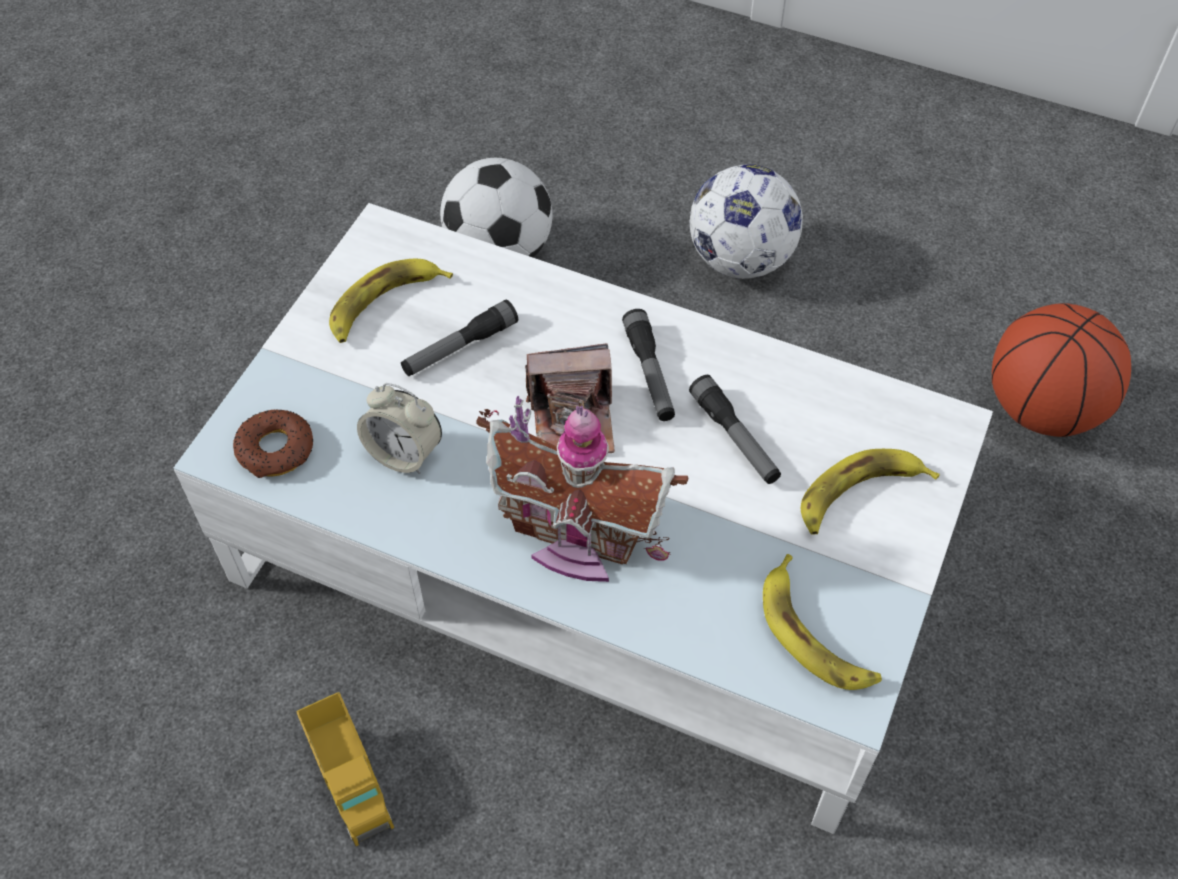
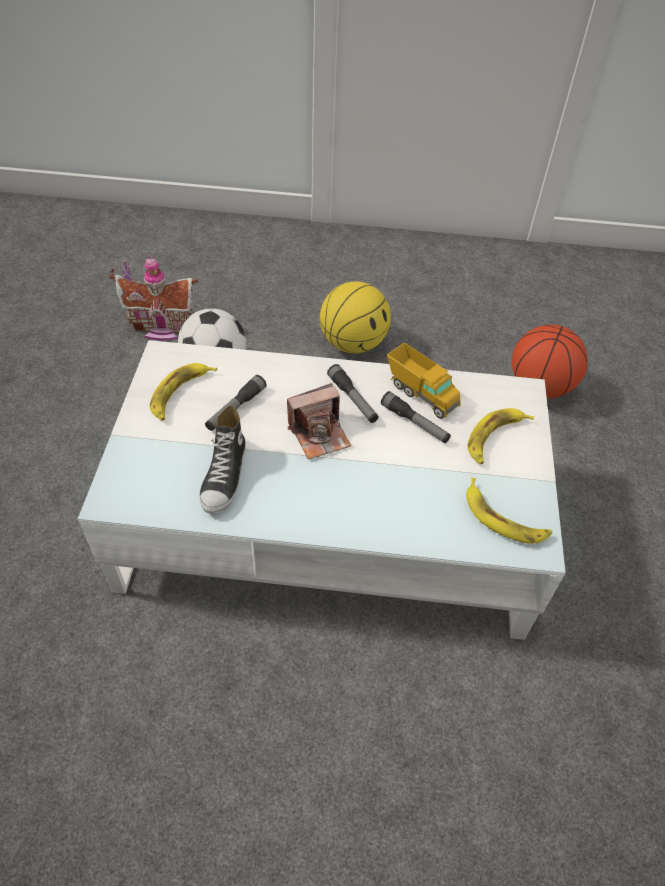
camera: 20 degrees left, 5 degrees down
donut [233,409,313,478] -> none
toy truck [296,692,394,846] -> toy truck moved to [387,343,461,419]
alarm clock [357,383,442,474] -> shoe [199,405,246,514]
toy house [476,396,689,582] -> toy house moved to [109,254,198,341]
football [690,164,803,279] -> basketball [320,281,391,353]

